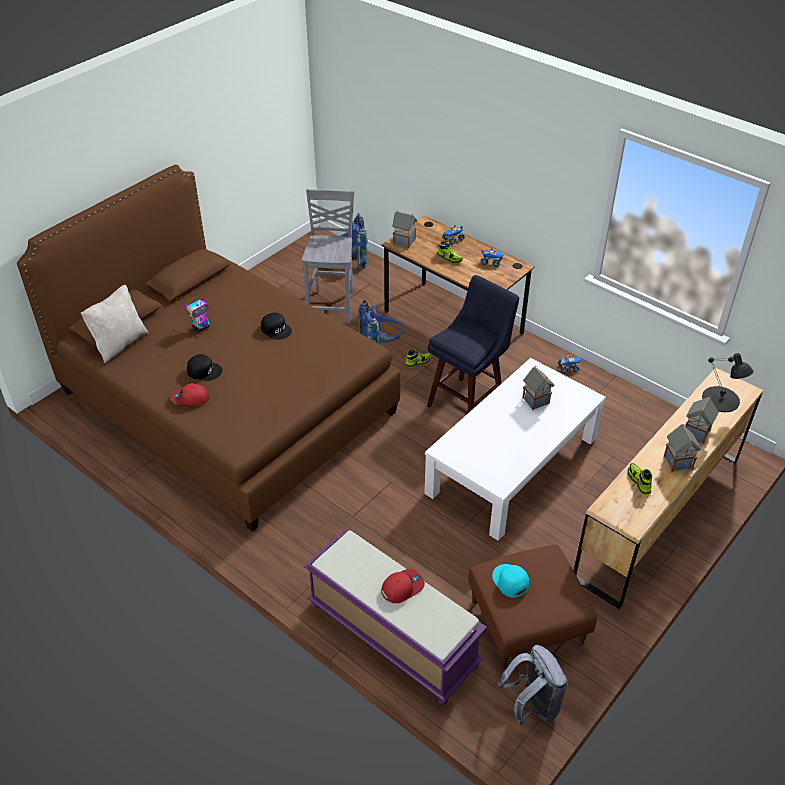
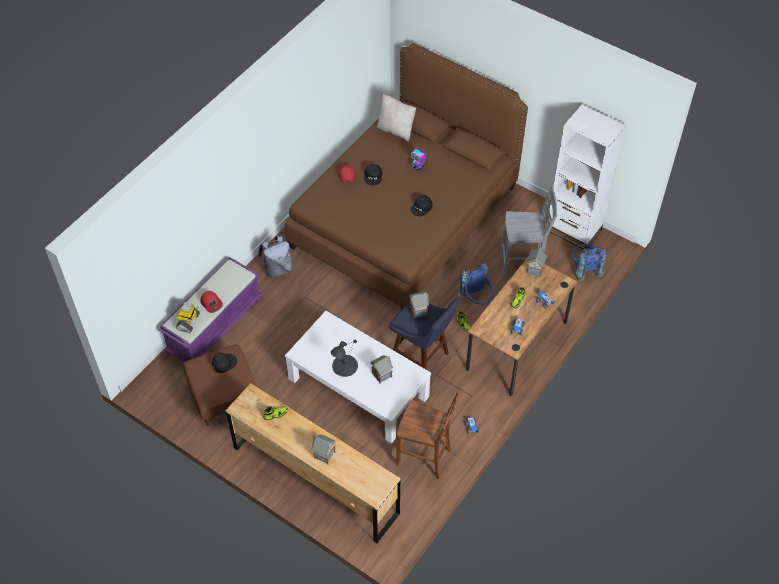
camera: 85 degrees right, 10 degrees up
turquoise cap [492,564,529,598] -> black cap [212,353,237,373]
grey backpack [498,645,568,726] -> grey backpack moved to [258,236,292,279]
toy house [664,424,701,472] -> toy house moved to [409,291,429,318]
black table lamp [702,353,754,412] -> black table lamp moved to [331,340,358,377]
none -> toy robot [176,302,200,333]
none -> brown chair [396,392,460,479]
none -> white bookcase [550,105,626,250]

